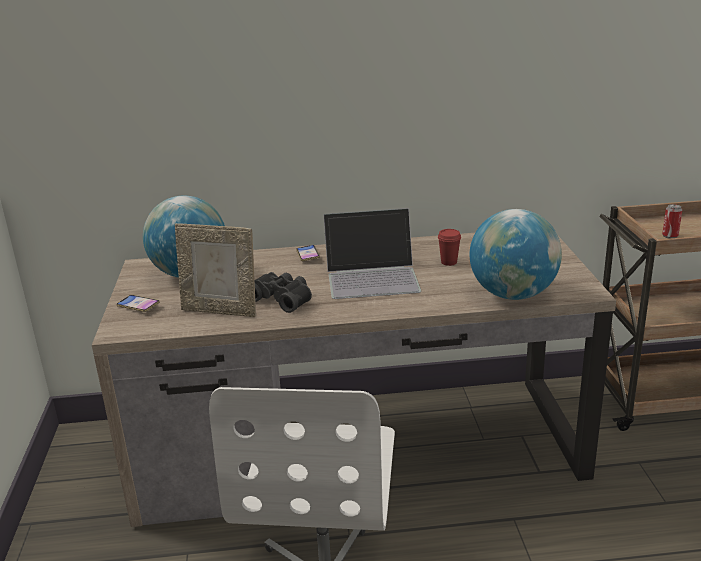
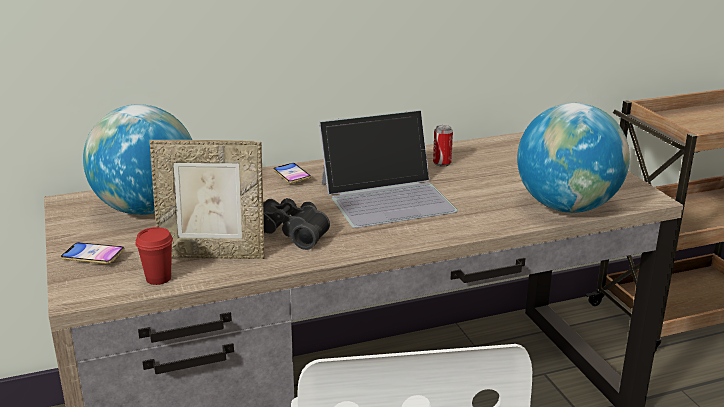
camera: 15 degrees left, 0 degrees up
red cup [438,229,461,266] -> red cup moved to [135,227,173,285]
can [662,204,682,239] -> can moved to [433,125,453,167]

